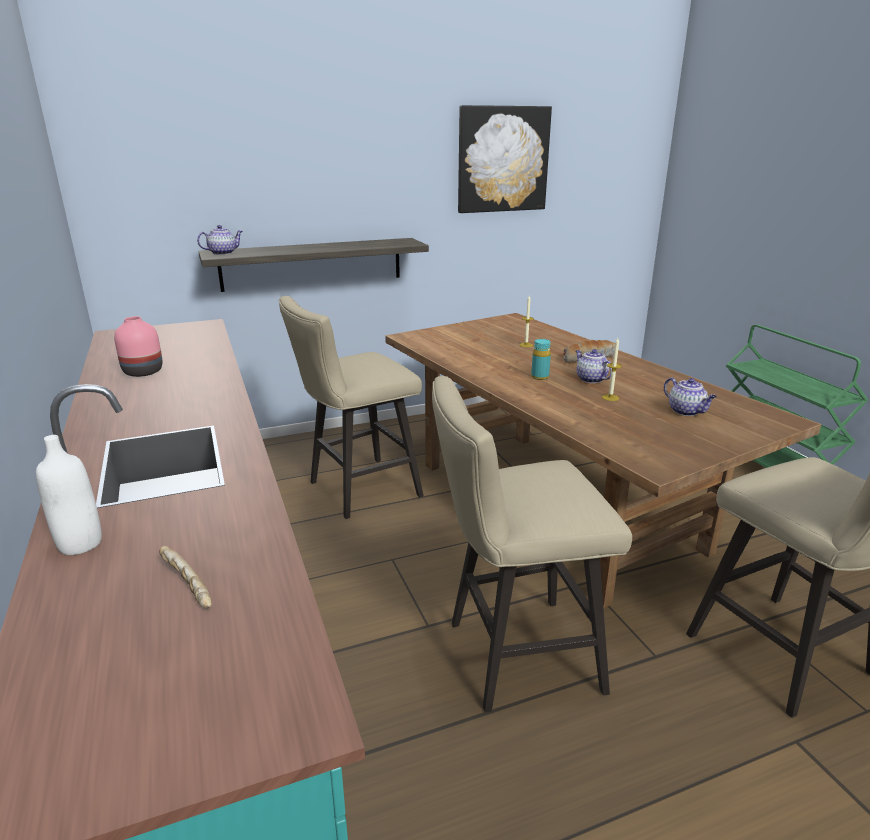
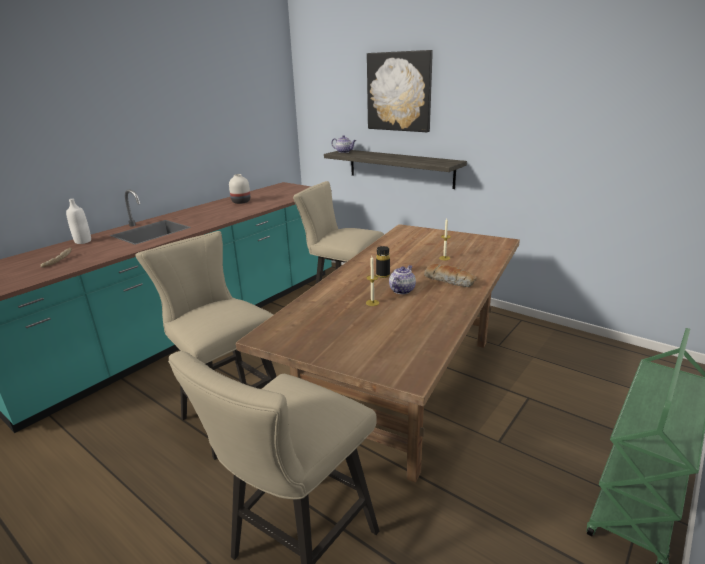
camera: 60 degrees right, 0 degrees up
pink vase [114,316,163,377] -> white vase [229,174,250,204]
picture [458,105,552,213] -> picture moved to [367,50,433,132]
turquoise bottle [531,339,551,380] -> black bottle [376,246,390,278]
teapot [664,378,717,416] -> none

